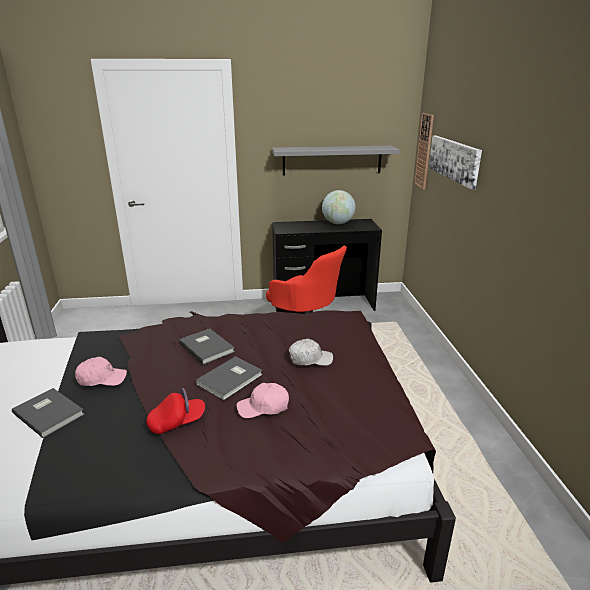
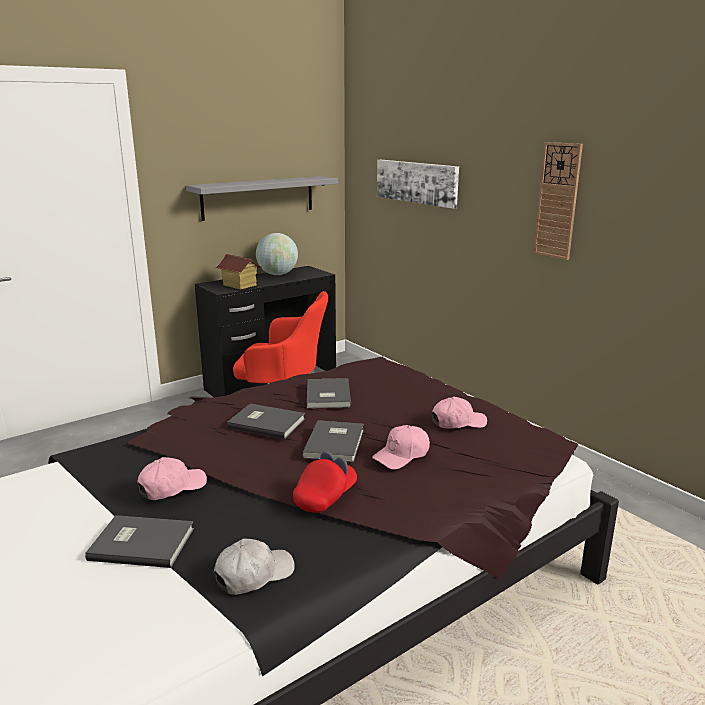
camera: 30 degrees left, 5 degrees down
white cap [289,339,333,366] -> white cap moved to [214,538,295,595]
wall clock [414,113,434,190] -> wall clock moved to [534,142,583,260]
none -> toy house [215,254,262,290]
none -> grey book [307,378,351,408]
none -> pink cap [432,397,487,428]

